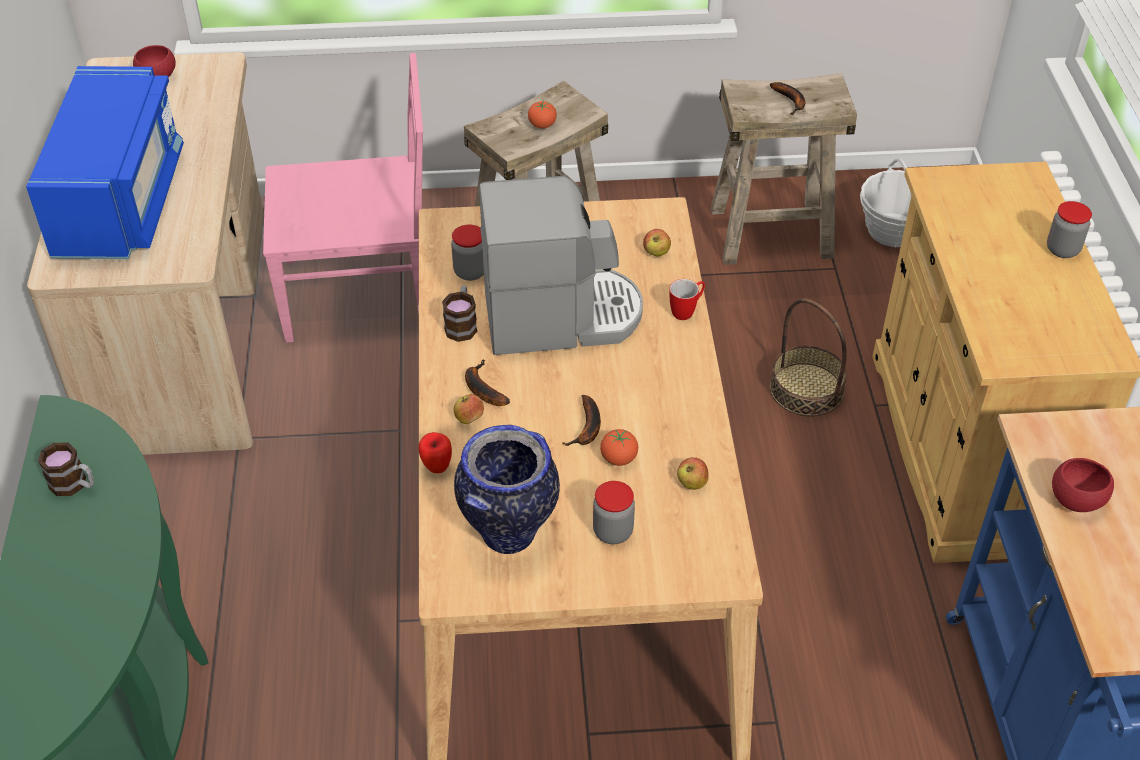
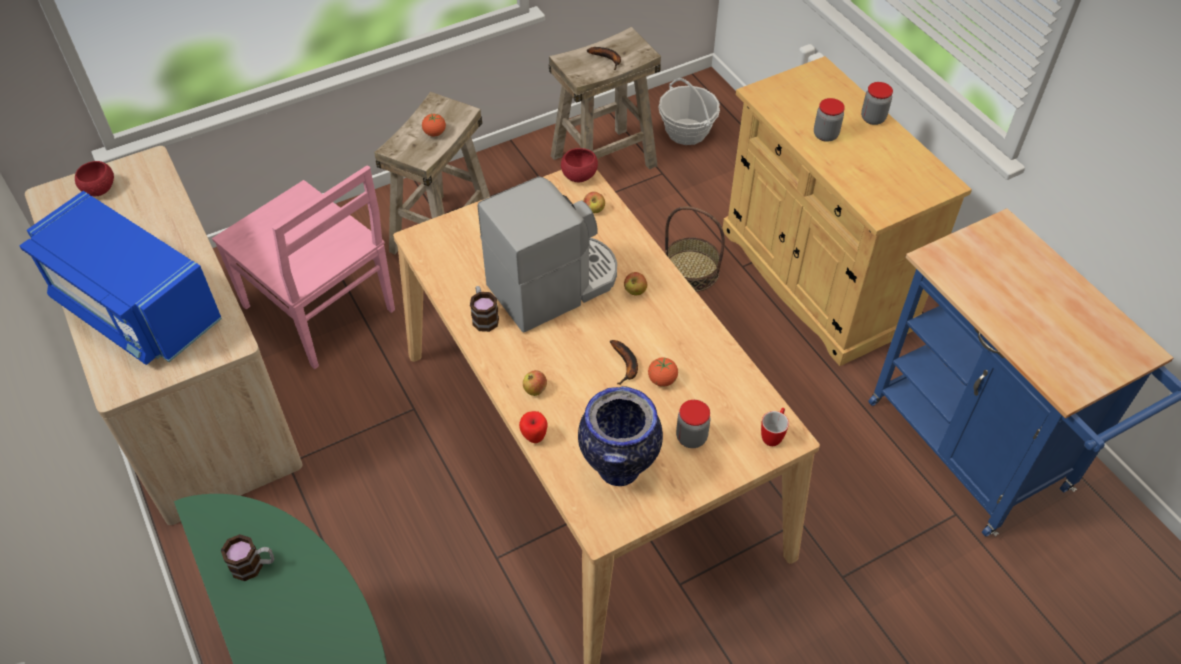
camera: 25 degrees left, 5 degrees up
blue microwave [26,66,184,259] -> blue microwave turned 150 degrees clockwise [20,191,222,365]
pink chair [263,53,423,343] -> pink chair turned 75 degrees clockwise [212,166,395,369]
jar [451,225,484,281] -> jar moved to [814,98,845,142]
banana [465,359,510,406] -> none
mug [669,279,705,320] -> mug moved to [761,408,789,446]
apple [677,457,709,490] -> apple moved to [624,272,647,295]
red bowl [1052,458,1114,512] -> red bowl moved to [561,148,598,182]

